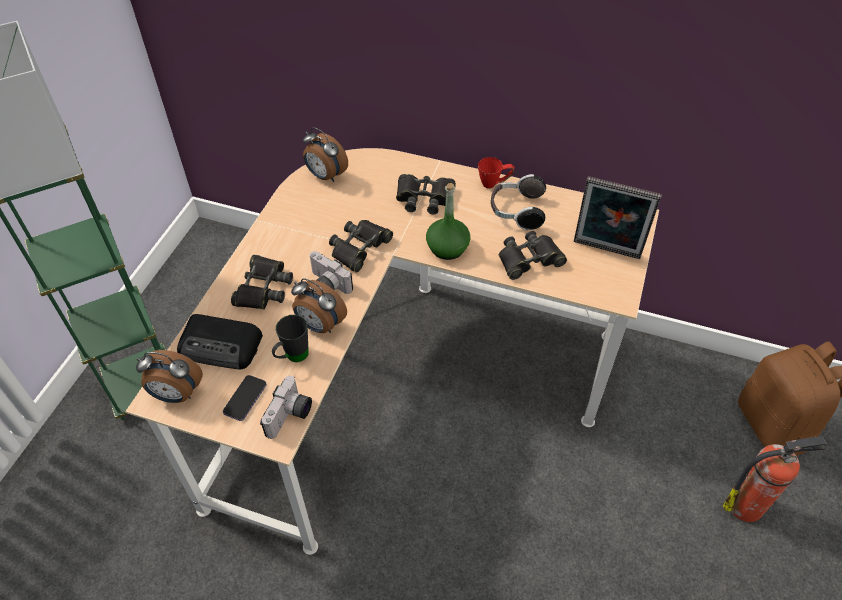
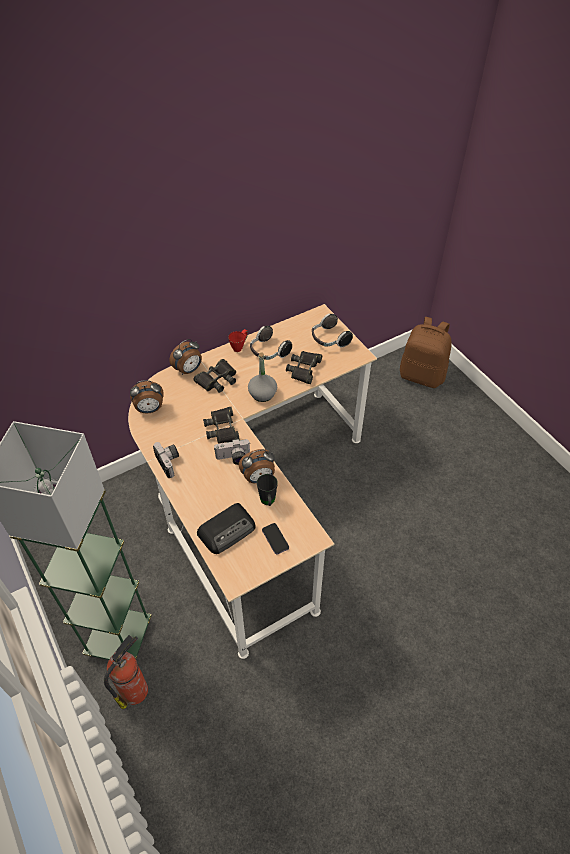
camera: 50 degrees left, 0 degrees up
alarm clock [136,350,203,403] -> alarm clock moved to [169,339,202,375]
black binoculars [231,255,293,309] -> none
camera [260,376,312,439] -> camera moved to [153,442,179,478]
green bottle [426,183,471,260] -> grey bottle [248,353,277,402]
picture frame [574,176,662,259] -> headphones [312,314,353,347]
fire extinguisher [723,436,826,522] -> fire extinguisher moved to [104,635,148,709]

